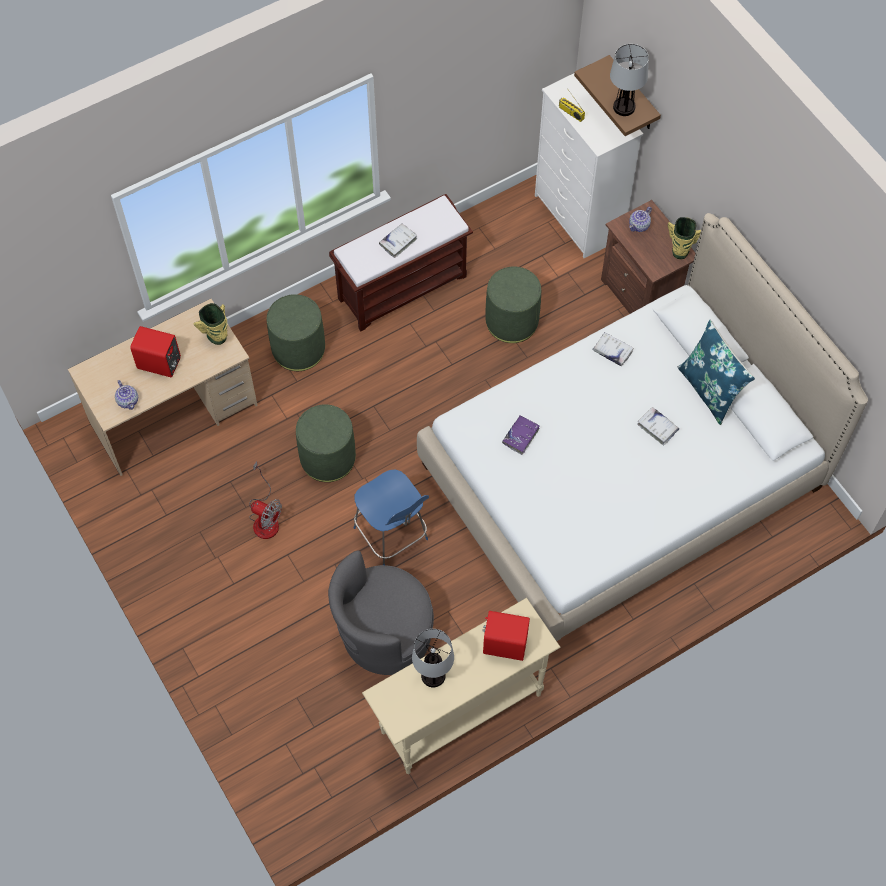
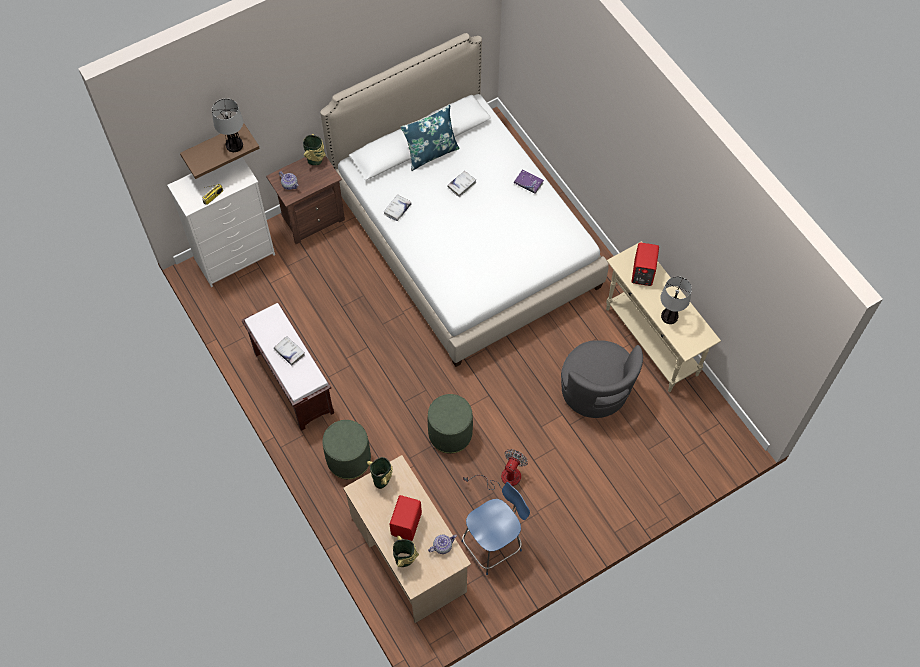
camera: 90 degrees left, 0 degrees up
blue chair [354,469,429,565] -> blue chair moved to [462,482,530,575]
green ottoman [485,267,541,343] -> none
purple book [502,416,540,455] -> purple book moved to [514,170,544,194]
none -> vase [393,536,419,567]

